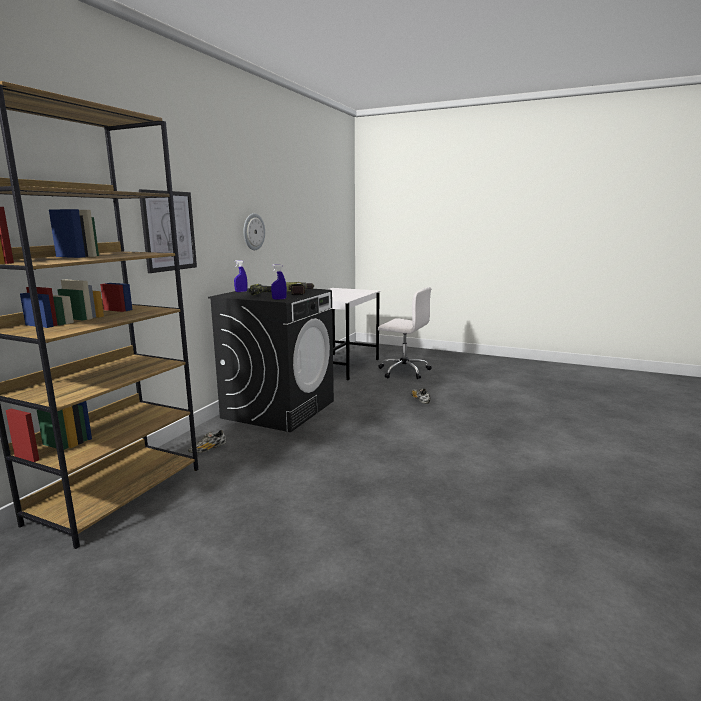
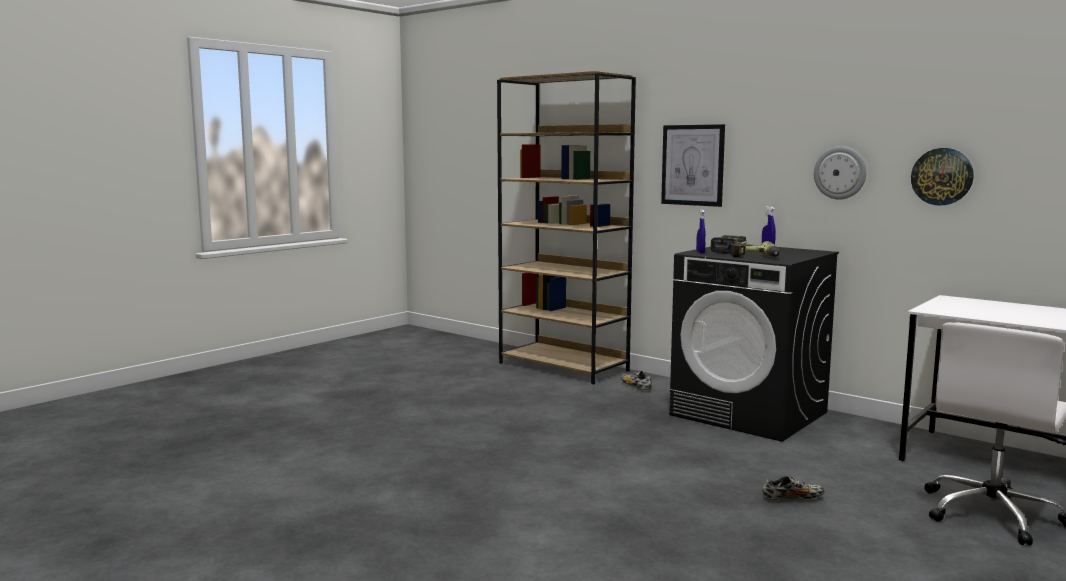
camera: 105 degrees right, 5 degrees down
none -> wall clock [911,148,974,206]

